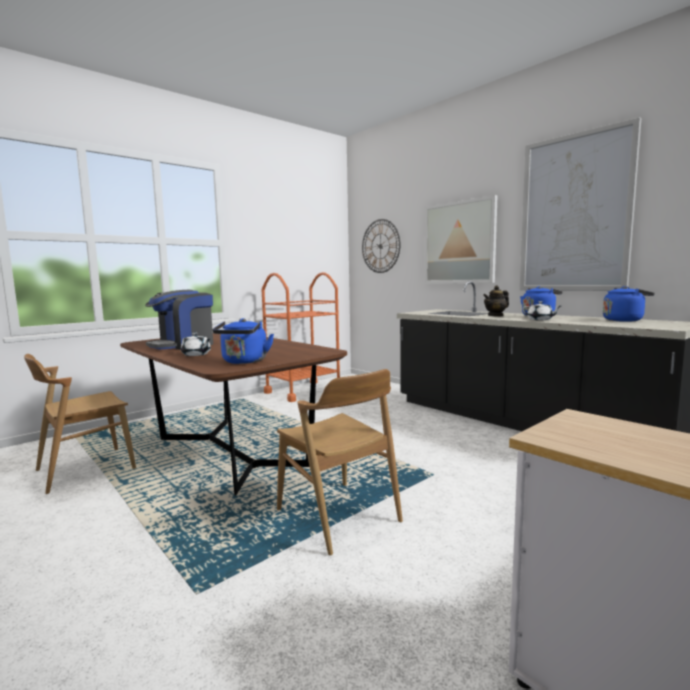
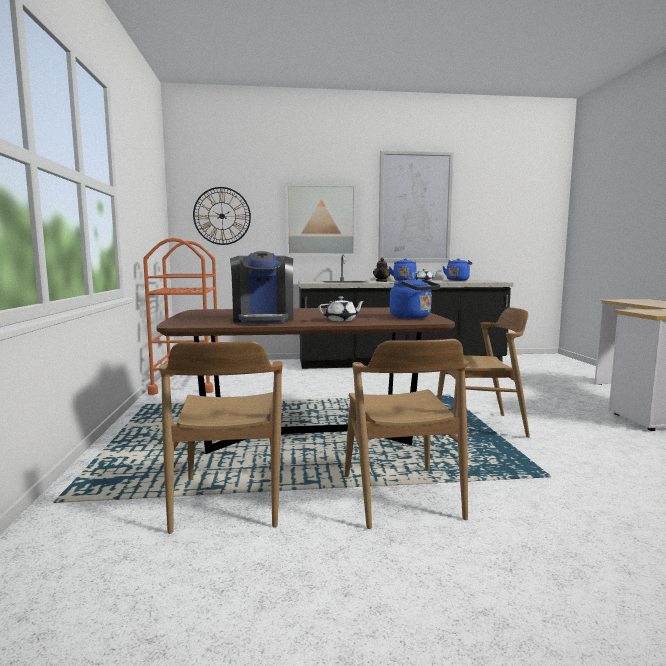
camera: 55 degrees left, 0 degrees up
none -> brown chair [345,339,469,529]

